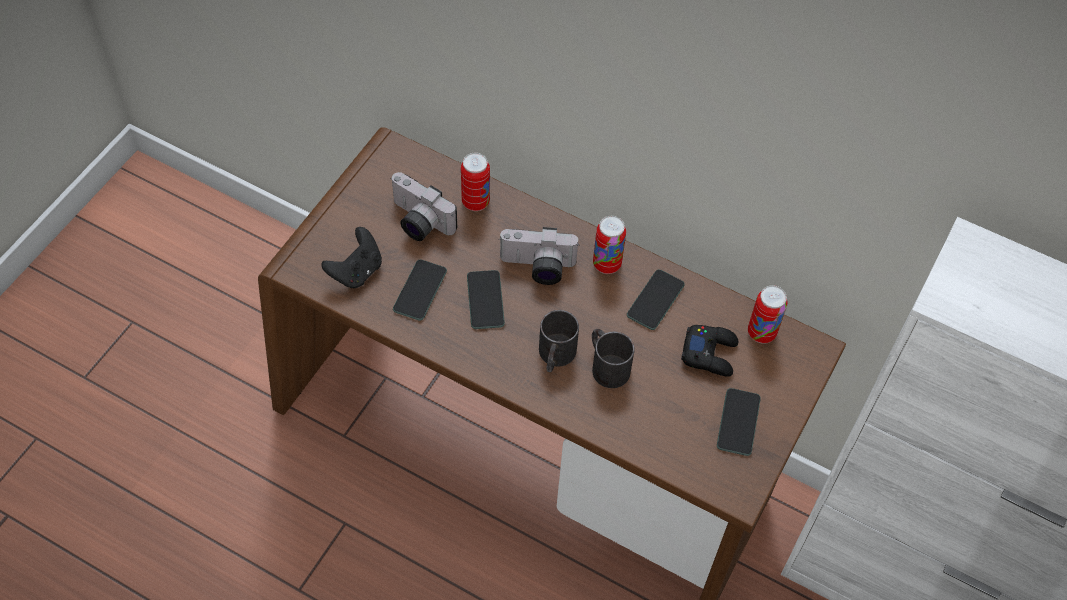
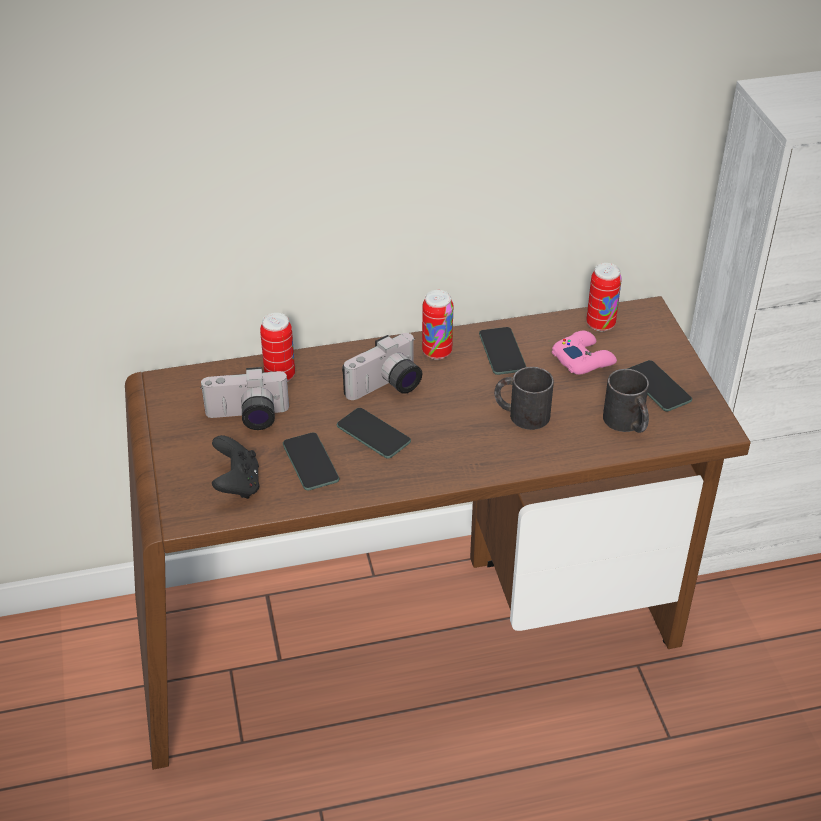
camera: 40 degrees left, 15 degrees down
black mug [539,310,579,372] -> black mug moved to [603,369,649,433]
black game controller [681,325,738,377] -> pink game controller [552,331,617,375]

